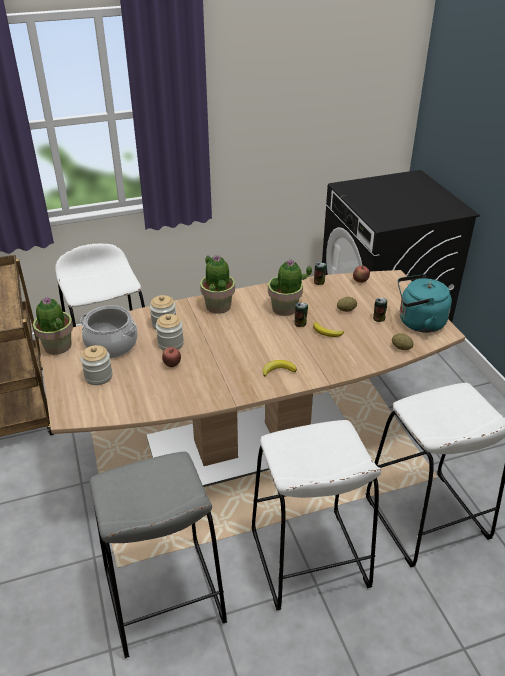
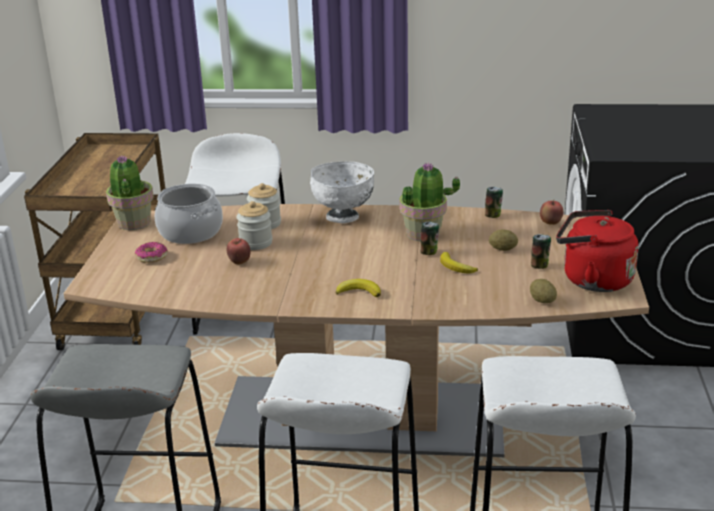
camera: 25 degrees right, 10 degrees down
jar [81,345,113,385] -> donut [135,242,168,263]
potted plant [200,255,235,314] -> white bowl [310,161,374,223]
turquoise kettle [398,274,452,333] -> red kettle [556,210,639,292]

